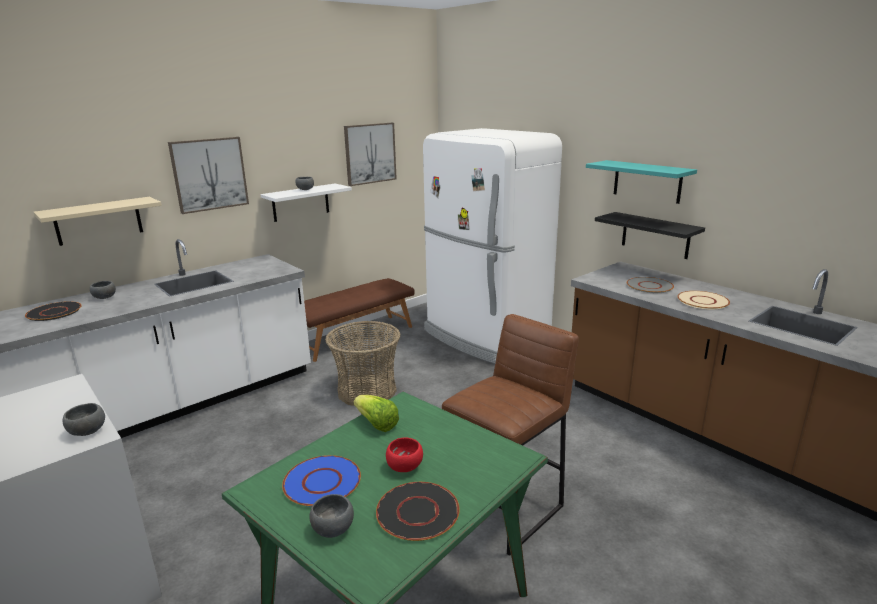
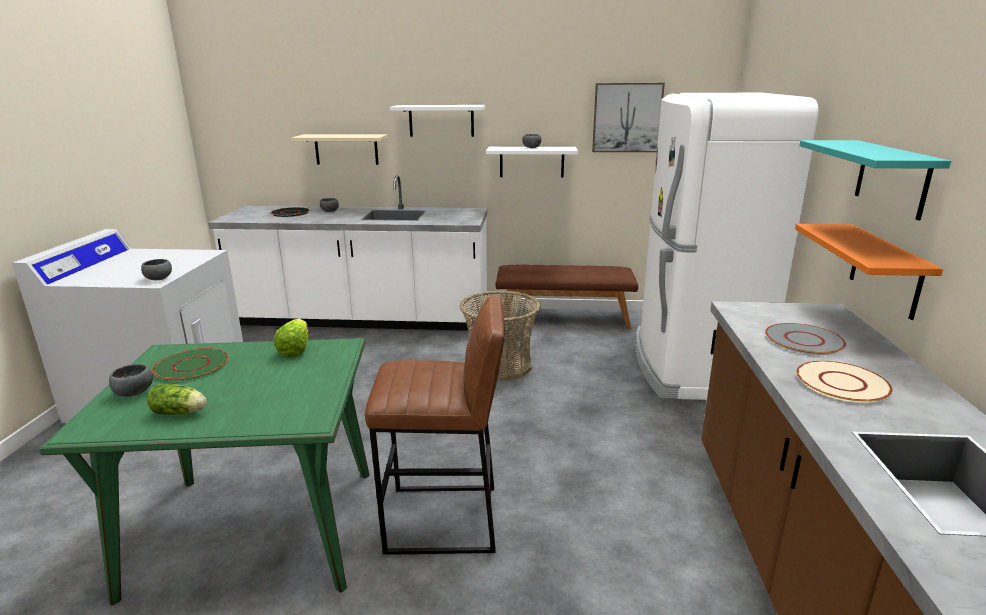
camera: 45 degrees right, 0 degrees up
picture [168,137,249,214] -> white shelf [390,105,485,137]
blue plate [282,455,361,507] -> green plate [152,348,229,381]
black plate [376,482,460,541] -> lettuce [147,383,207,415]
red bowl [386,438,423,472] -> none
black shelf [595,212,705,259] -> orange shelf [795,224,943,320]

